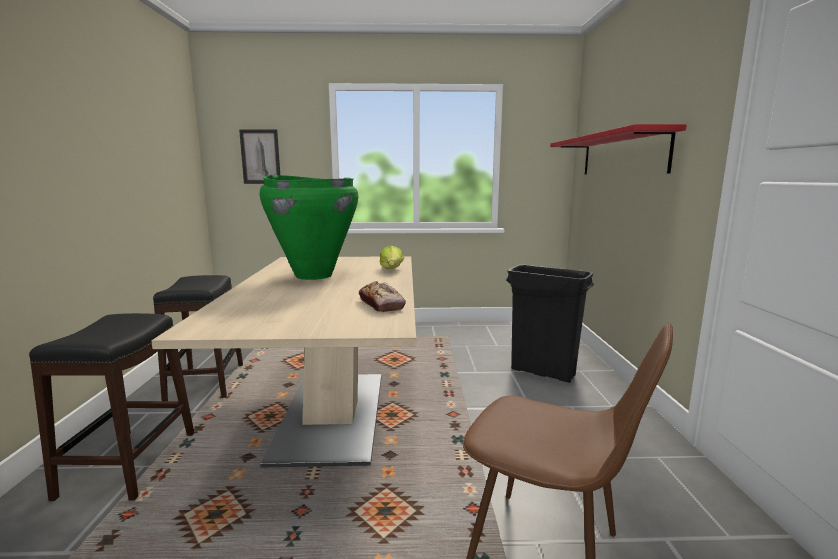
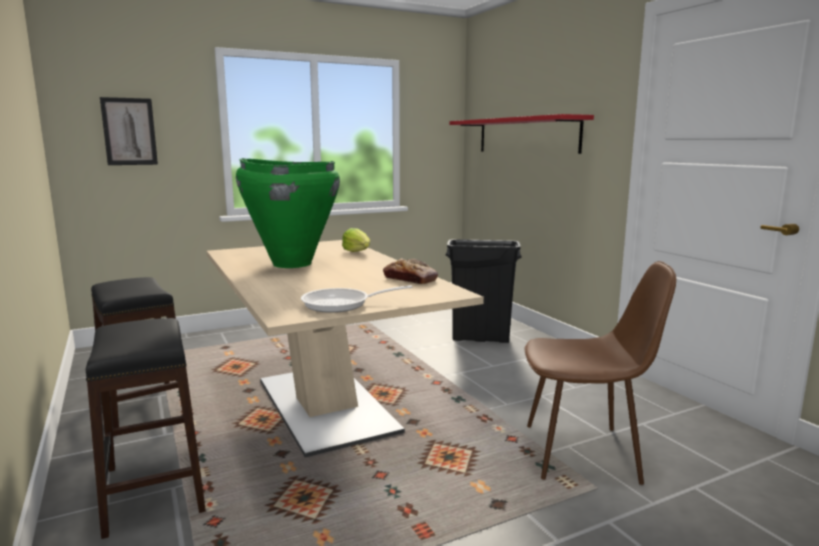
camera: 25 degrees left, 0 degrees up
none -> frying pan [301,285,412,313]

